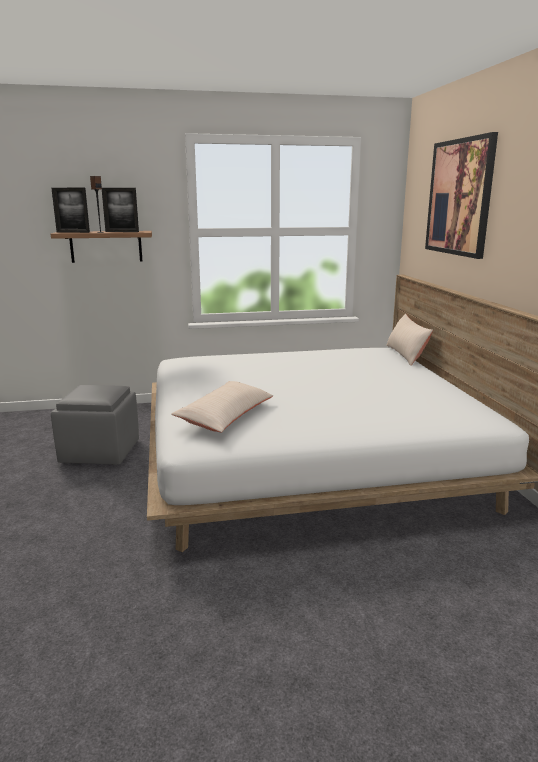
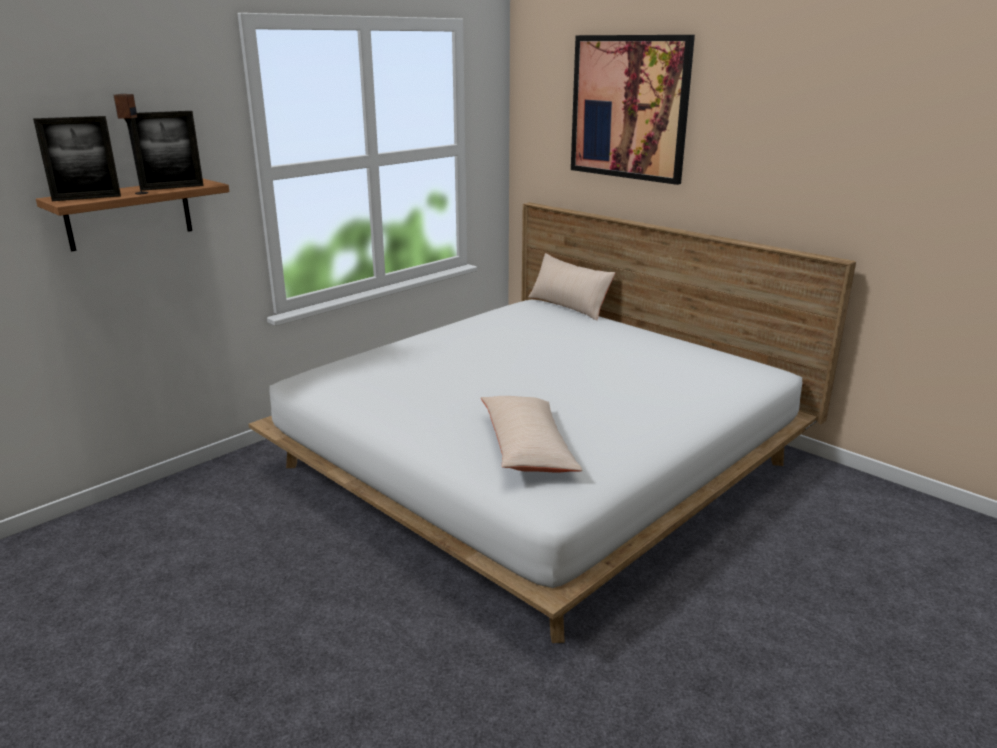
camera: 35 degrees left, 5 degrees up
grey ottoman [51,385,139,465] -> none

